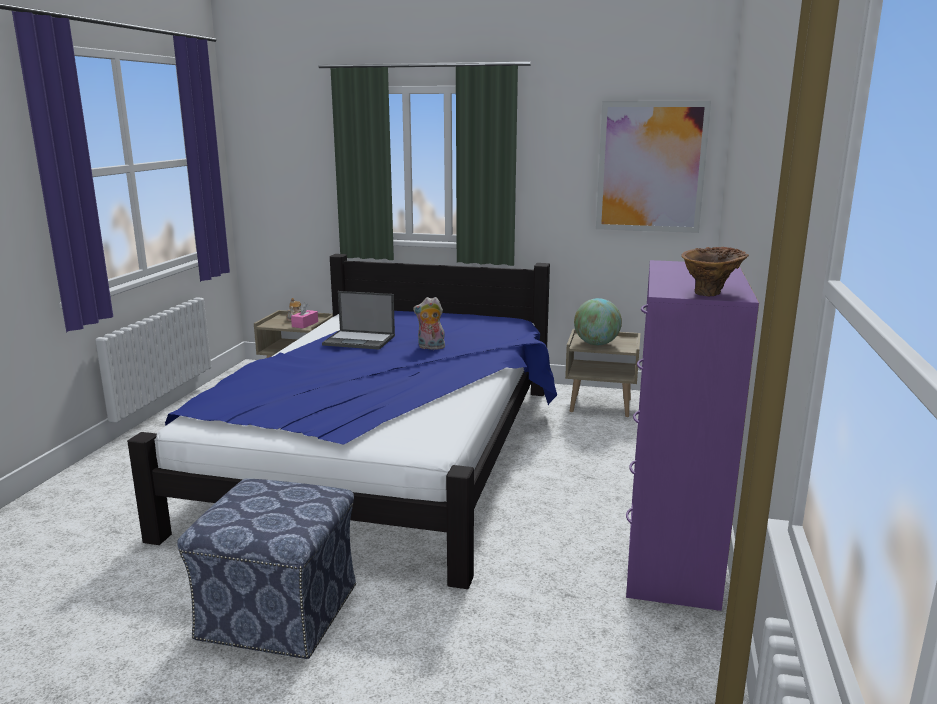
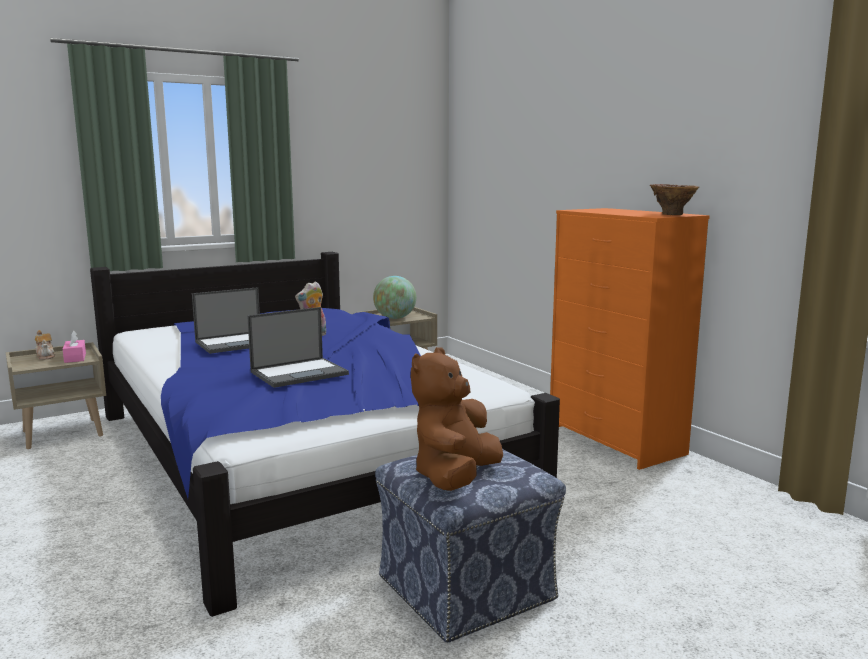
camera: 45 degrees left, 5 degrees down
picture [596,101,711,233] -> none
purple dresser [626,260,759,611] -> orange dresser [550,208,710,470]
none -> laptop [247,307,349,388]
none -> brown plush toy [411,347,503,491]

